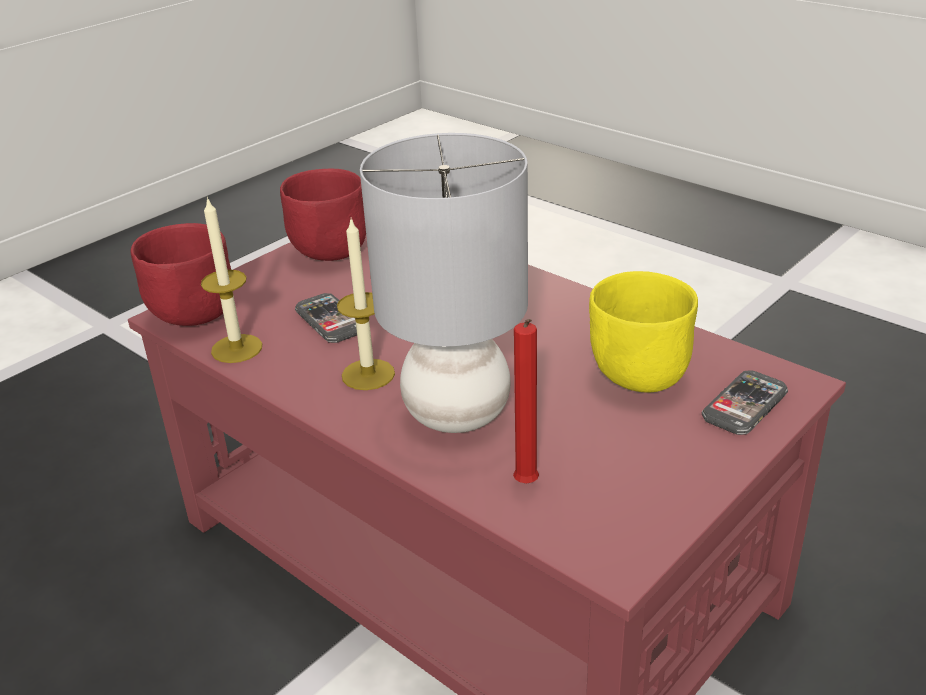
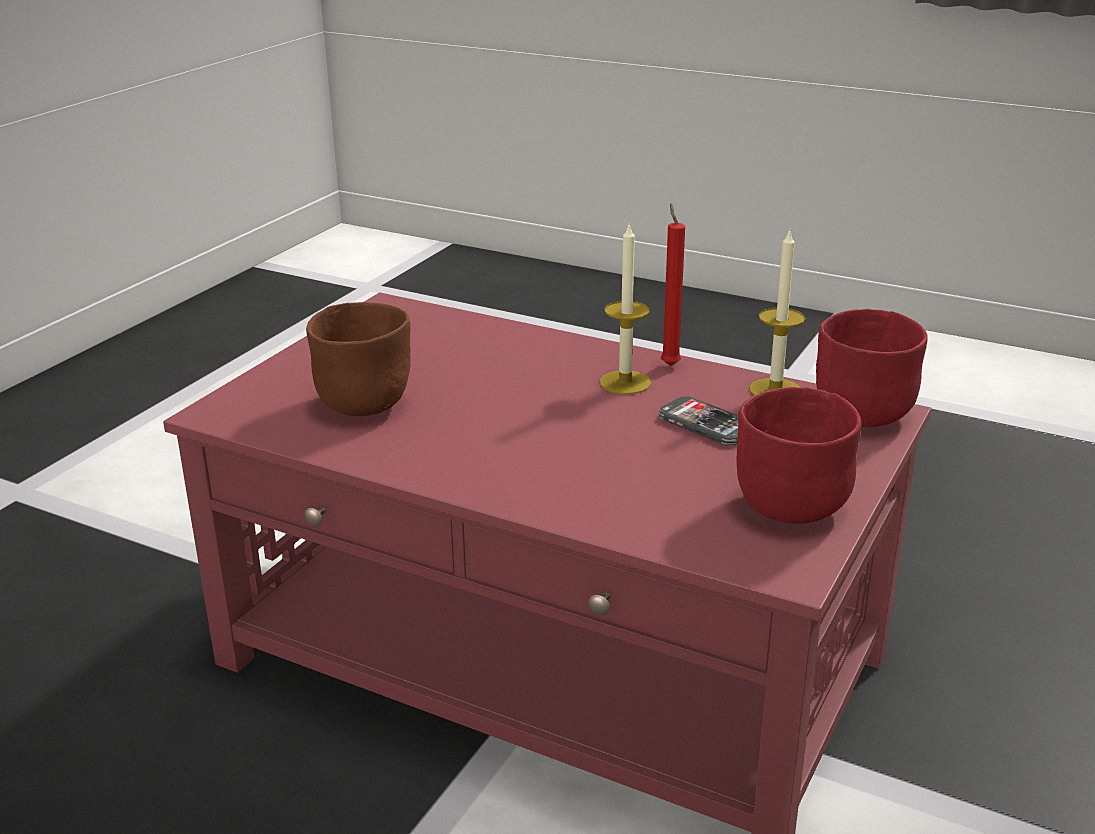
camera: 165 degrees right, 5 degrees down
grey table lamp [360,133,528,433] -> none
red candle [513,319,539,484] -> red candle moved to [661,203,685,366]
yellow bowl [589,271,698,392] -> brown bowl [306,302,411,416]
phone [702,370,788,435] -> none

